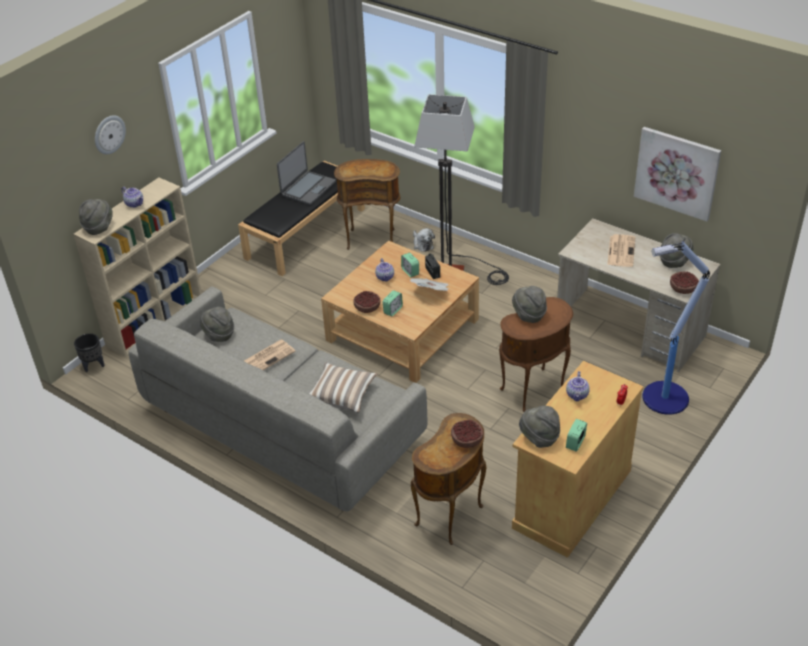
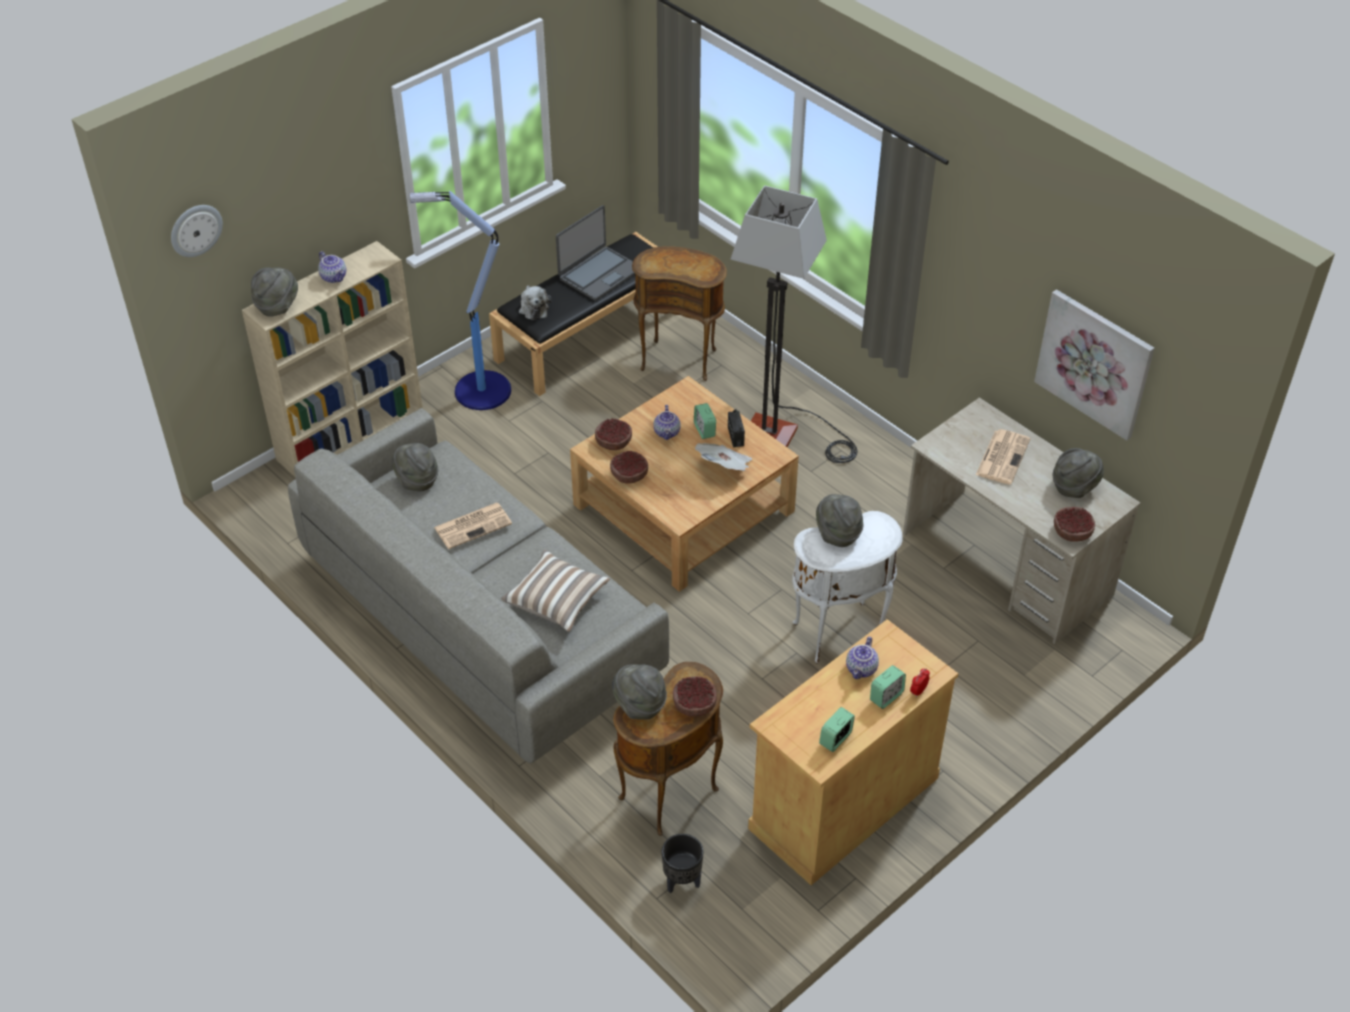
camera: 10 degrees right, 5 degrees up
black planter [74,333,105,372] -> black planter moved to [662,834,704,894]
wall clock [95,115,126,154] -> wall clock moved to [171,205,223,257]
alarm clock [383,290,403,316] -> alarm clock moved to [870,665,906,709]
plush toy [413,228,435,252] -> plush toy moved to [519,285,551,320]
brown side table [499,297,573,412] -> white side table [792,511,903,664]
grey hat [519,406,560,448] -> grey hat moved to [612,665,667,720]
floor lamp [642,241,710,415] -> floor lamp moved to [410,190,511,410]
none -> bowl [595,418,632,450]

